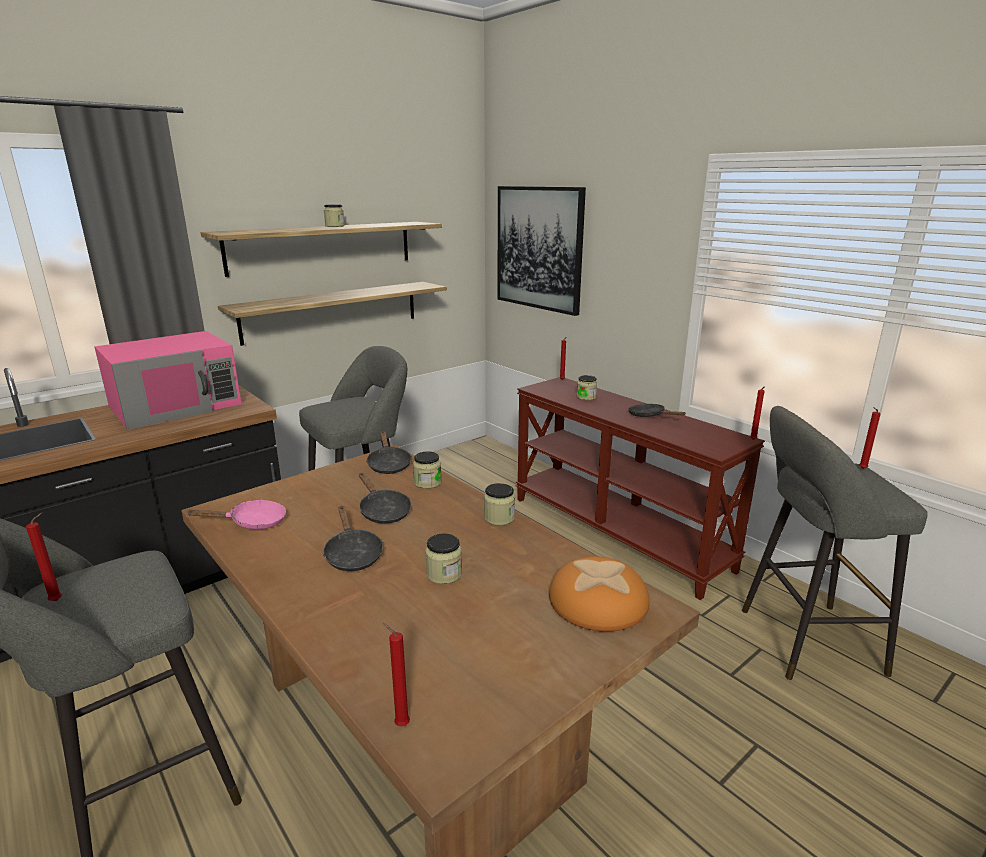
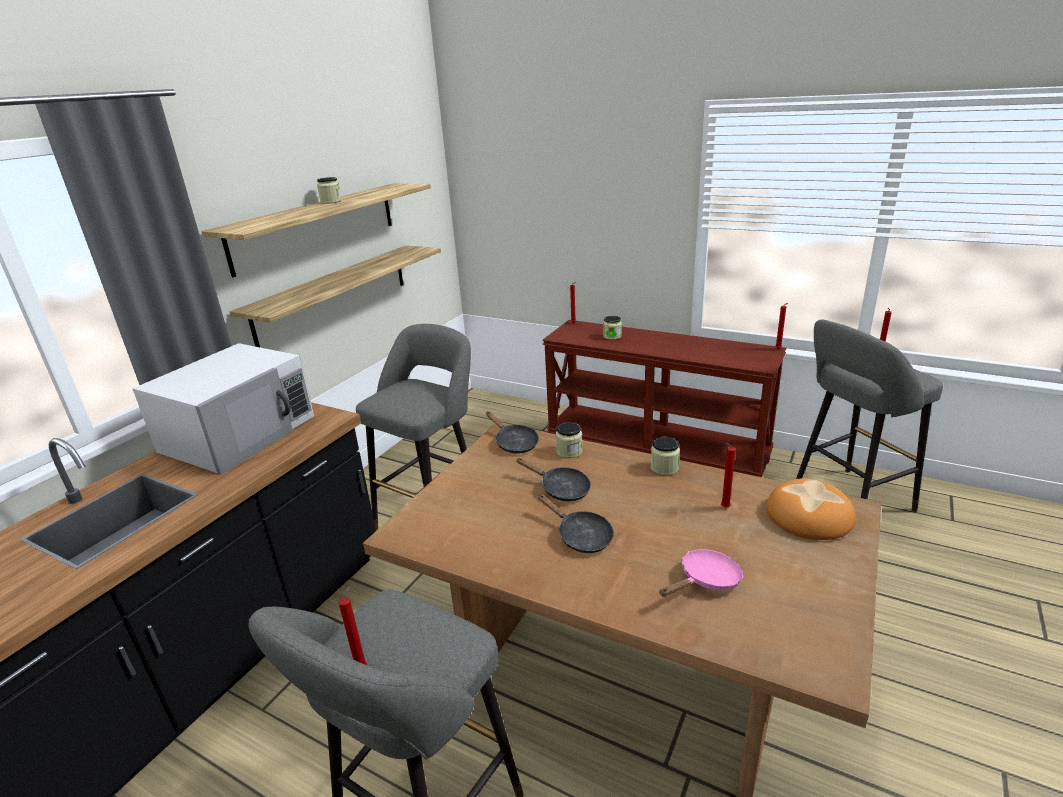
camera: 20 degrees left, 5 degrees up
pink microwave [94,331,241,430] -> white microwave [132,343,314,475]
pink frying pan [187,500,286,529] -> pink frying pan moved to [659,549,744,597]
red candle [383,623,410,726] -> red candle moved to [721,442,735,508]
jar [425,533,462,584] -> none
picture [497,186,586,316] -> none
black frying pan [628,404,686,417] -> none

